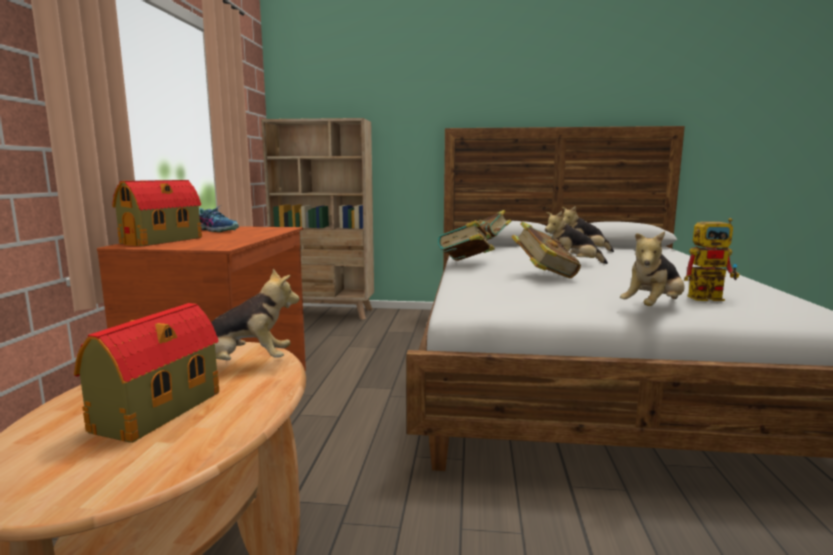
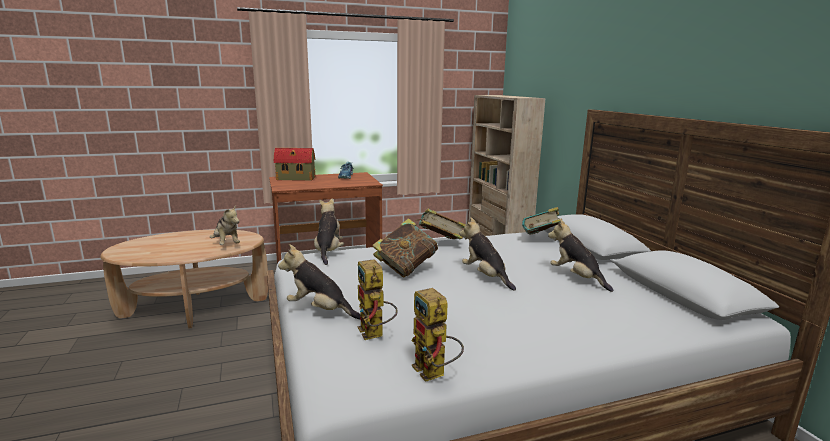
camera: 65 degrees right, 5 degrees up
toy house [74,303,219,443] -> none
none -> plush toy [314,199,344,265]
none -> toy robot [412,288,464,382]

